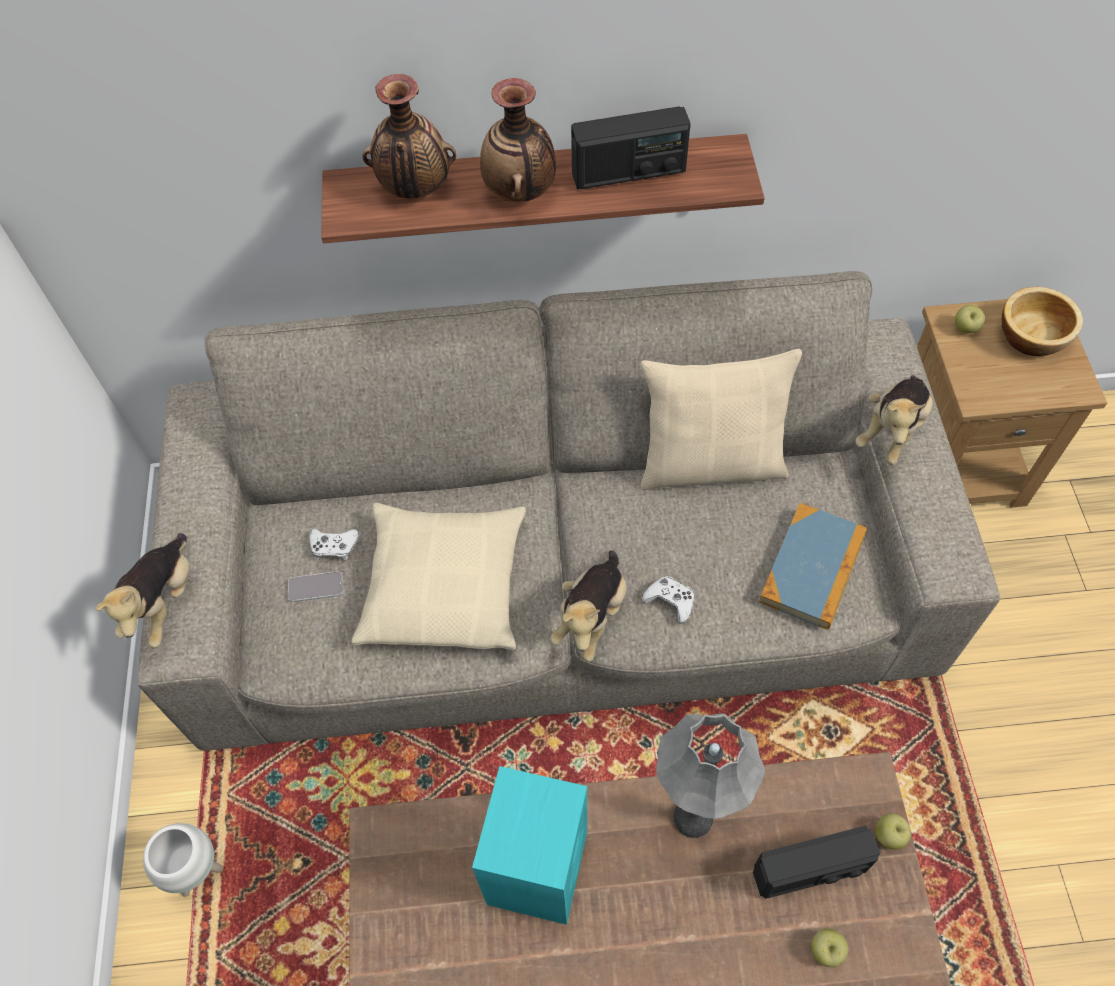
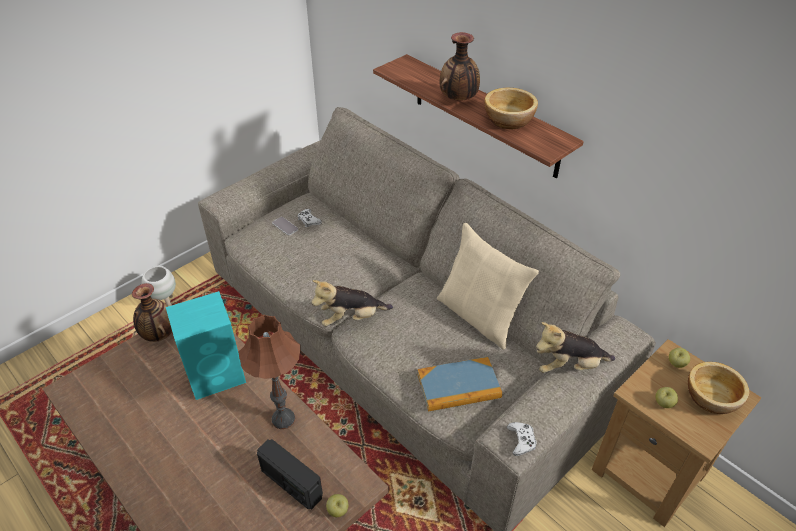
camera: 50 degrees right, 15 degrees down
plush toy [96,533,190,648] -> none
beige pillow [351,503,526,650] -> none
vase [363,74,456,198] -> vase moved to [132,283,172,342]
radio [571,106,691,189] -> bowl [484,88,538,129]
white game controller [642,576,694,624] -> white game controller moved to [507,422,537,456]
grey table lamp [656,713,766,838] -> brown table lamp [239,315,301,429]
apple [811,928,848,967] -> apple moved to [656,387,678,408]

